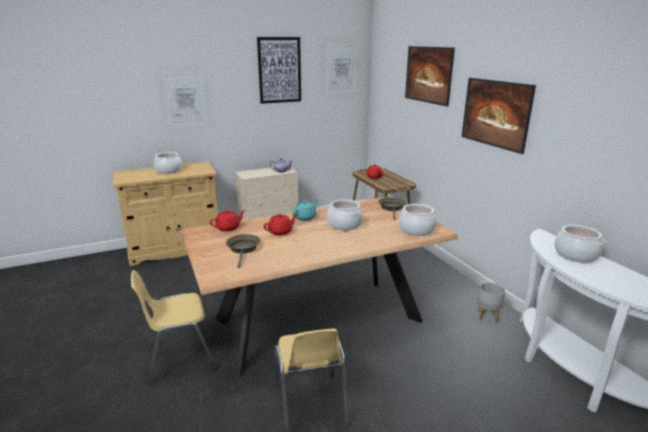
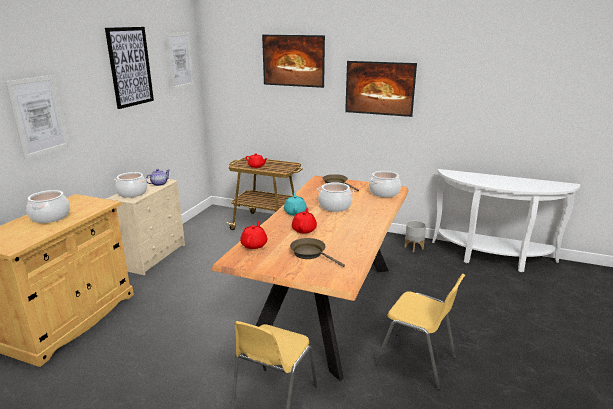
camera: 45 degrees left, 0 degrees up
cooking pot [555,225,607,263] -> cooking pot moved to [114,172,147,198]

